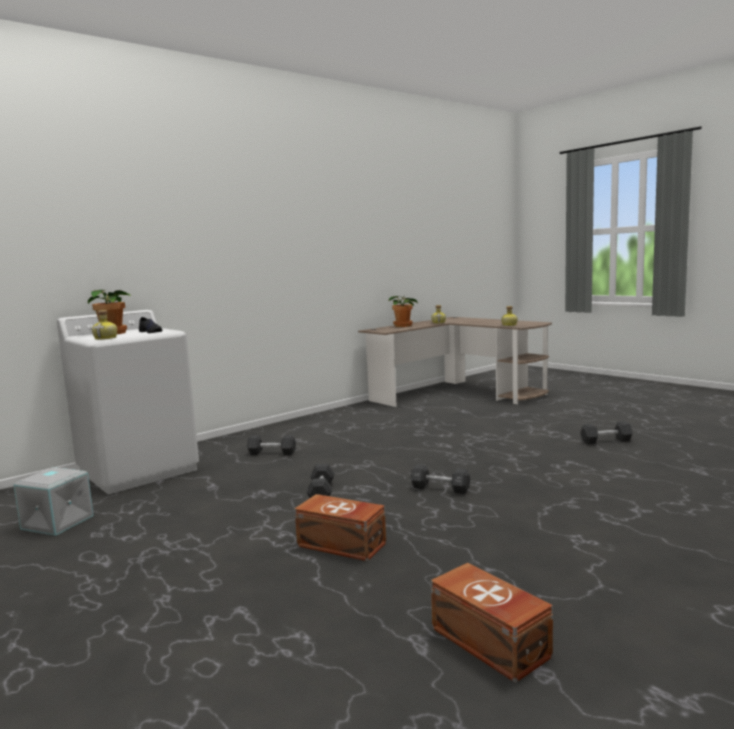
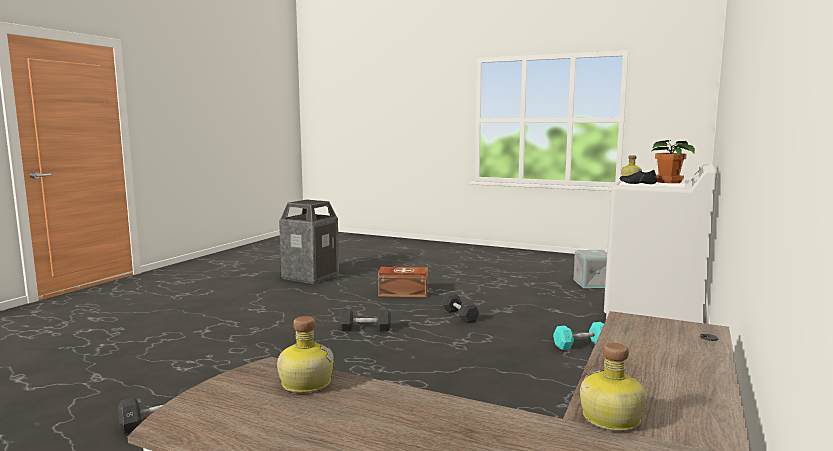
camera: 155 degrees right, 0 degrees up
black dumbbell [247,435,296,455] -> turquoise dumbbell [553,322,604,350]
potted plant [389,296,418,327] -> none
brown storage box [431,563,553,683] -> trash can [279,199,339,284]

